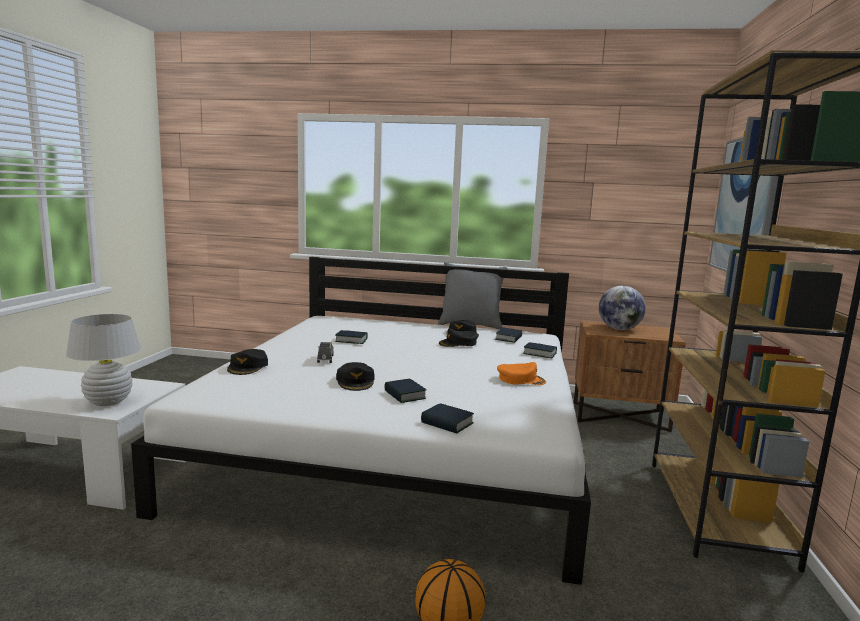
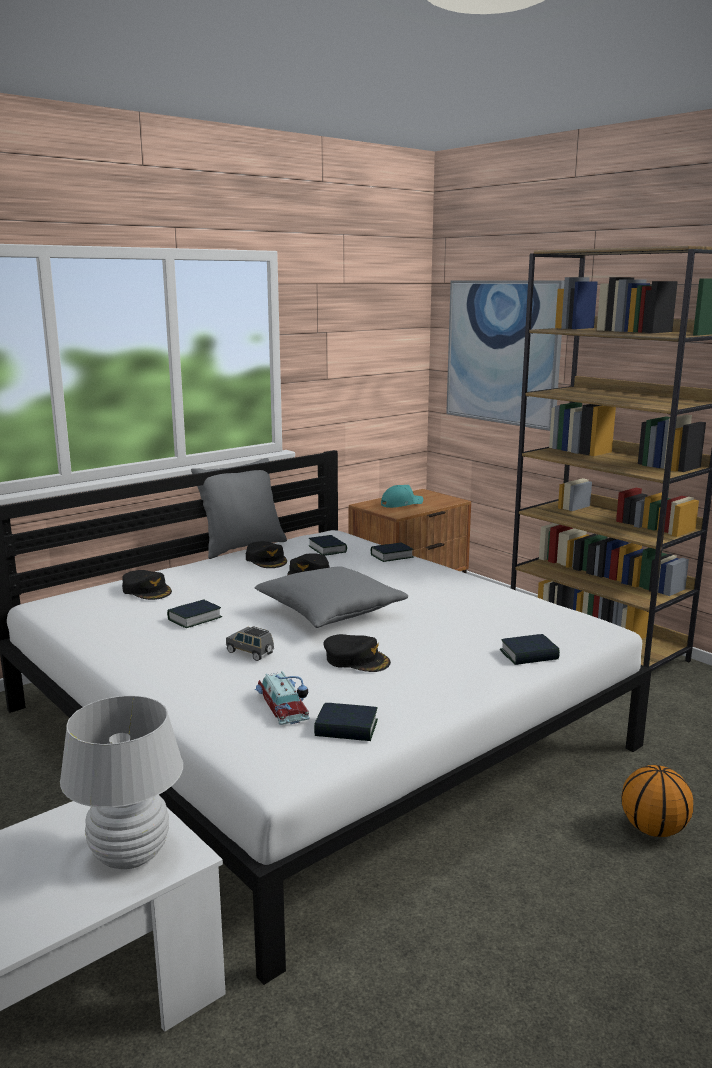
camera: 50 degrees left, 5 degrees up
black cap [227,349,268,375] -> black cap moved to [122,570,172,600]
book [384,379,426,403] -> book moved to [314,703,378,741]
orange cap [497,362,546,385] -> none
globe [599,286,646,330] -> turquoise cap [381,485,423,508]
none -> grey pillow [254,567,408,628]
none -> toy car [255,671,310,725]

